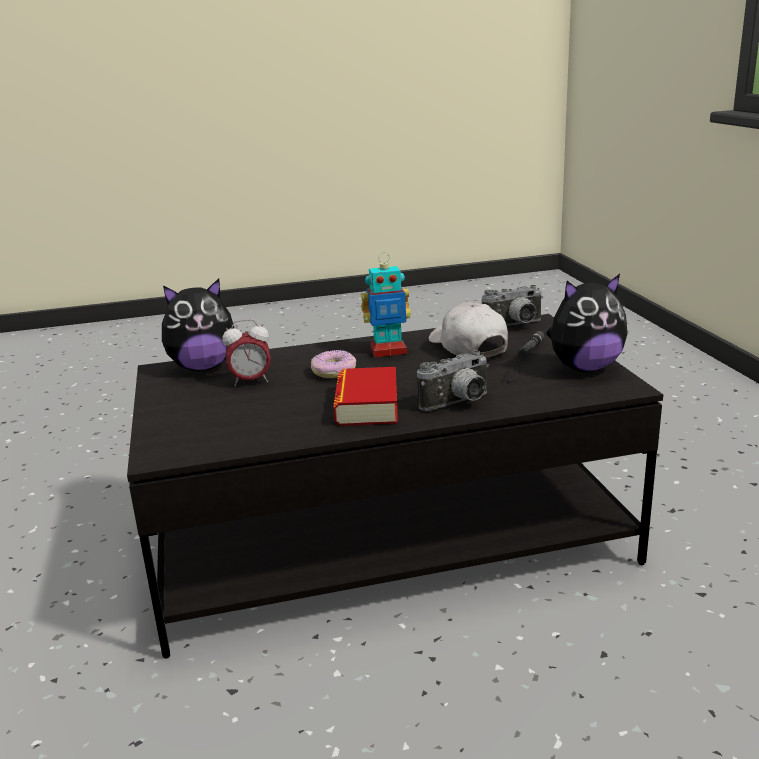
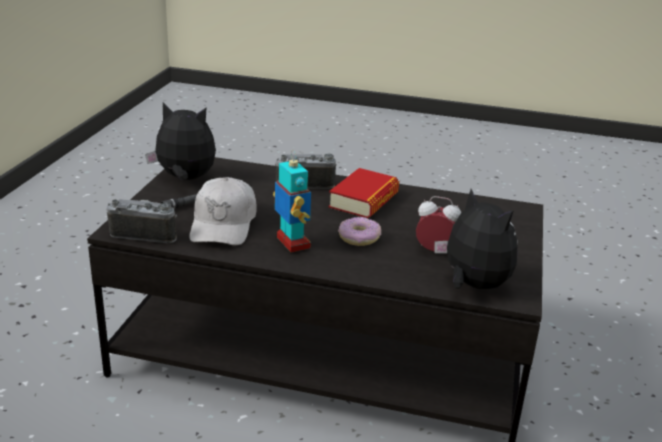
camera: 155 degrees left, 5 degrees up
plush toy [162,279,238,371] -> plush toy turned 45 degrees clockwise [434,189,518,289]
toy robot [361,252,411,358] -> toy robot turned 45 degrees clockwise [273,150,311,253]

